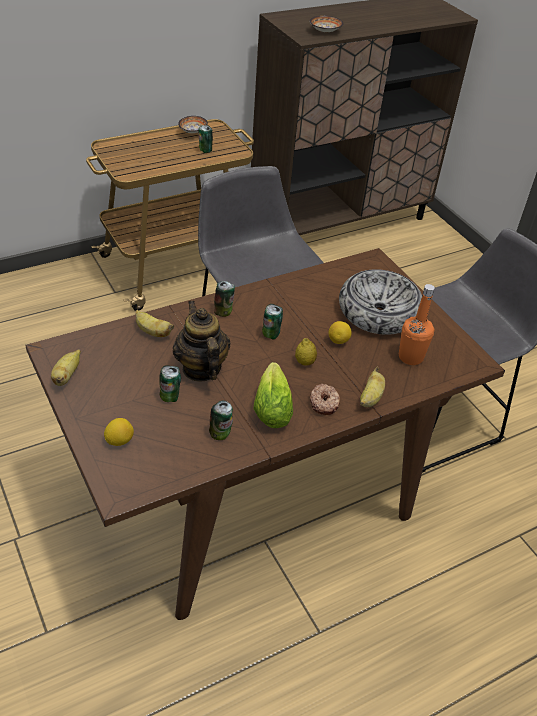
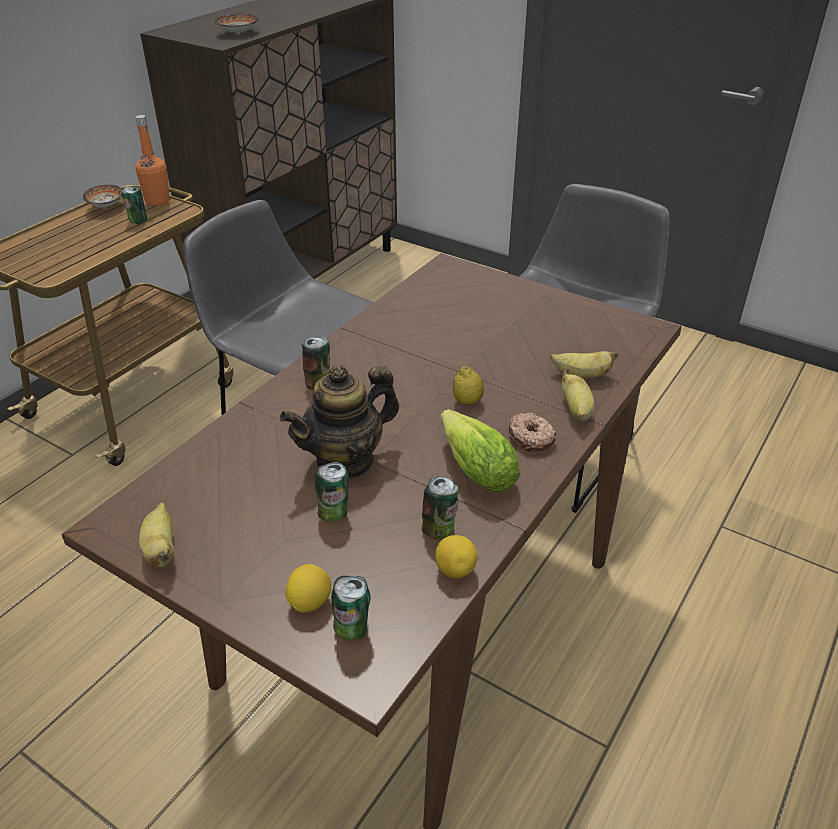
camera: 25 degrees left, 5 degrees down
banana [136,310,174,337] -> banana moved to [550,351,618,378]
teapot [173,300,230,381] -> teapot turned 75 degrees counterclockwise [280,365,399,479]
can [262,304,283,340] -> can moved to [331,576,371,640]
lemon [329,321,352,344] -> lemon moved to [435,535,478,578]
bowl [339,269,422,335] -> none
orange bottle [399,284,435,365] -> orange bottle moved to [135,115,170,206]

